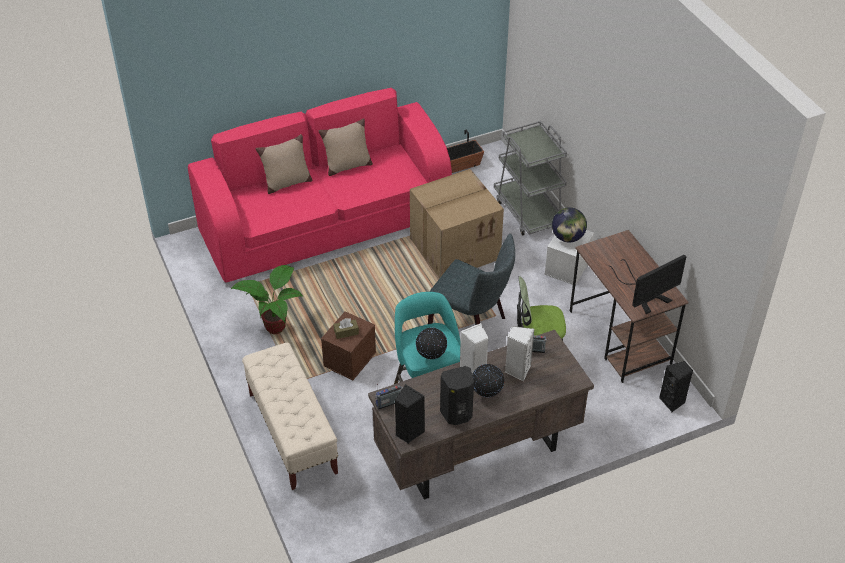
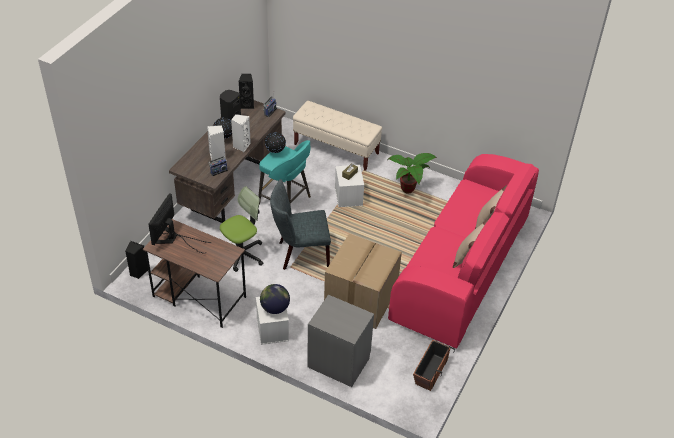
camera: 140 degrees right, 0 degrees up
brown storage box [321,311,376,380] -> white storage box [335,165,364,207]
grey cart [494,121,567,235] -> grey nightstand [307,295,374,387]

